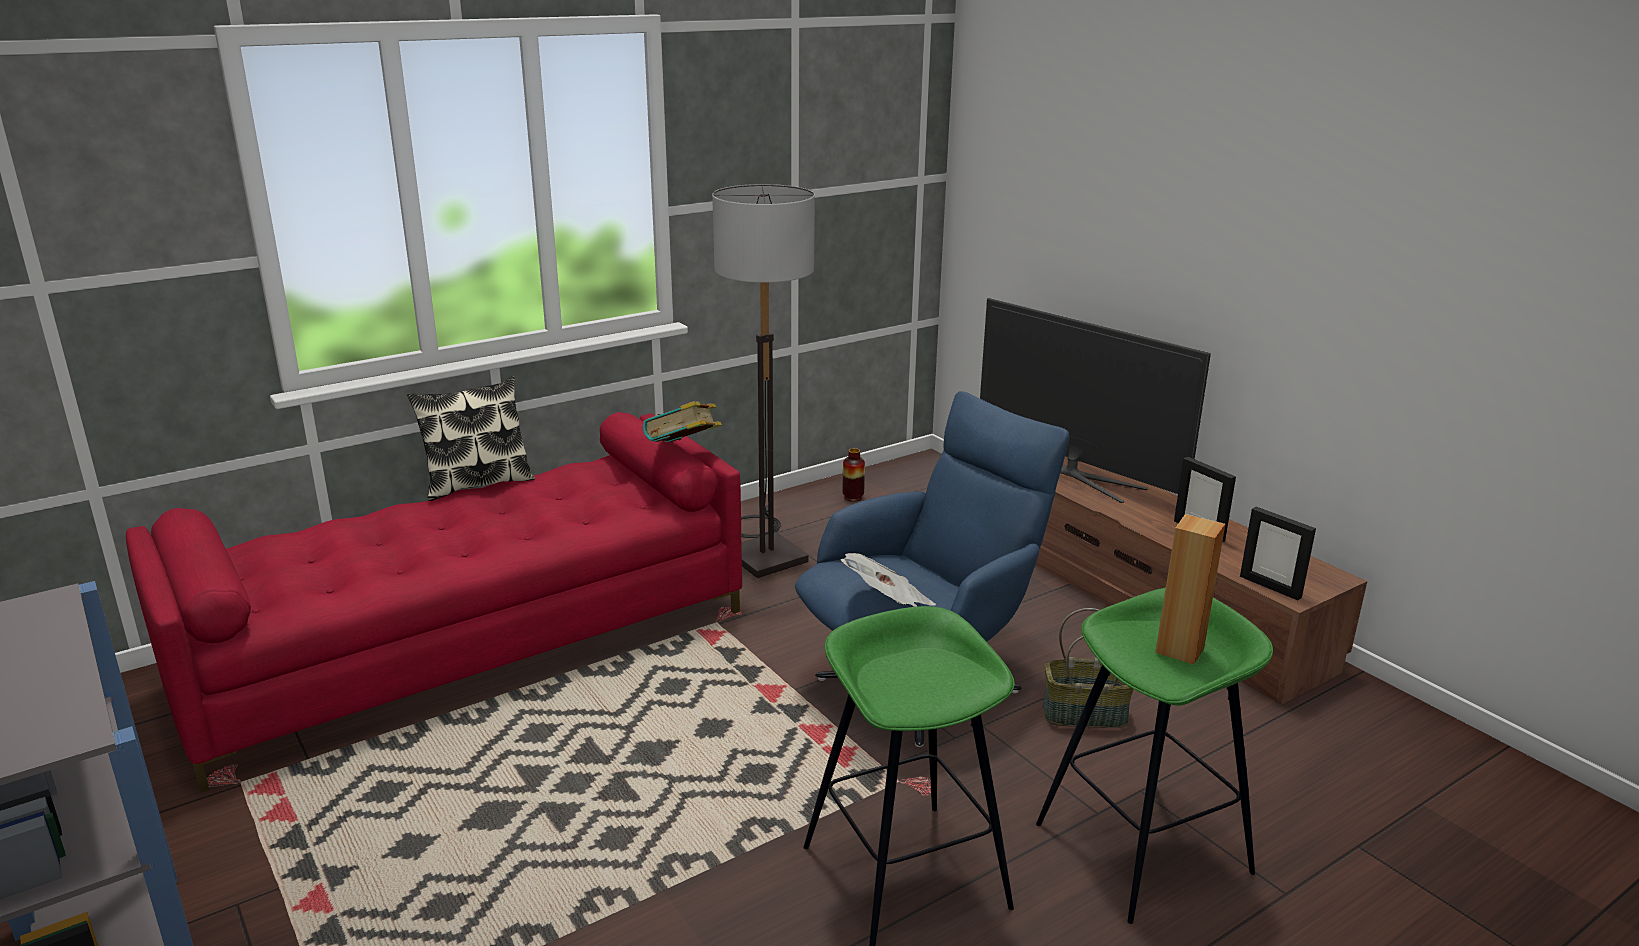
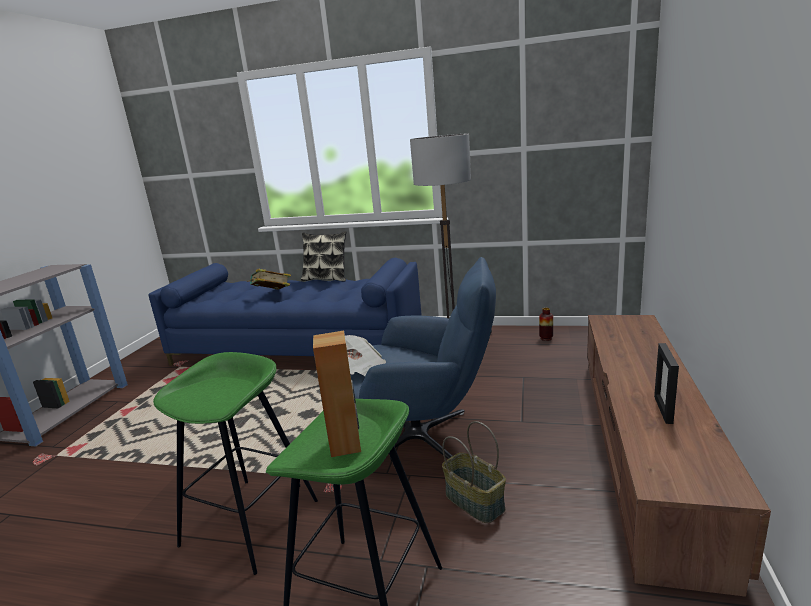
camera: 50 degrees right, 5 degrees down
red sofa [126,412,742,793] -> blue sofa [149,258,422,366]
book [643,401,722,442] -> book moved to [247,269,291,290]
television [980,298,1211,503] -> none
picture frame [1240,507,1316,600] -> none

